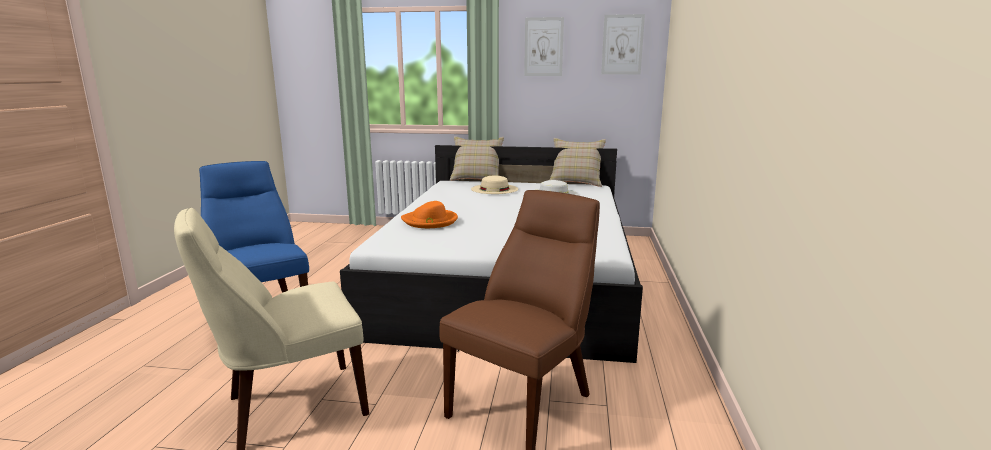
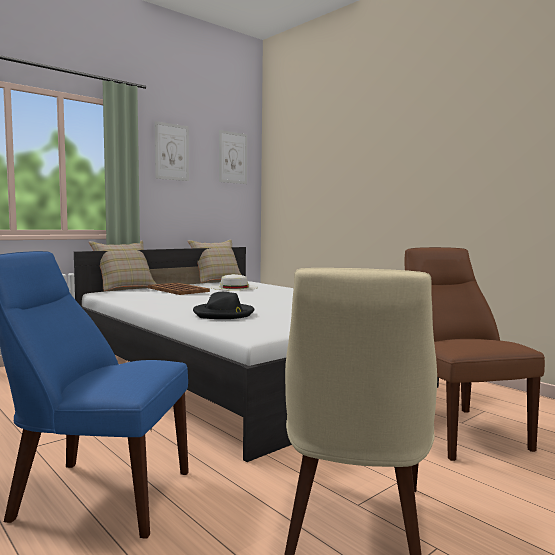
camera: 50 degrees left, 10 degrees down
orange hat [401,201,458,228] -> black hat [193,292,254,319]
beige hat [471,176,518,194] -> brown tray [148,283,210,295]

